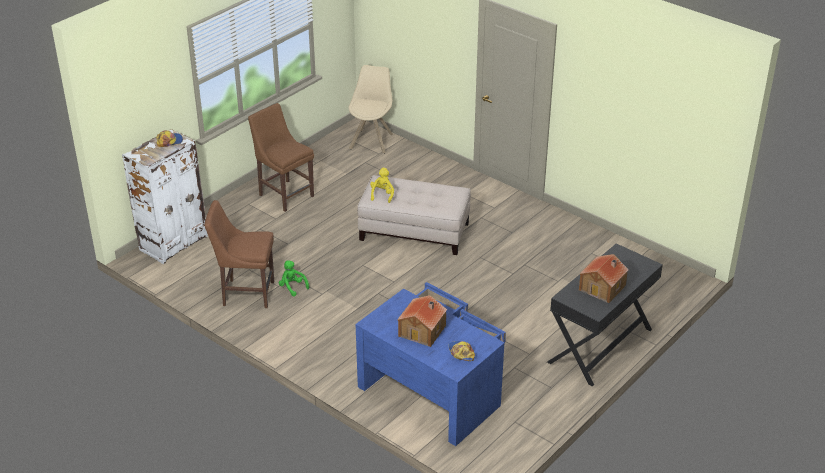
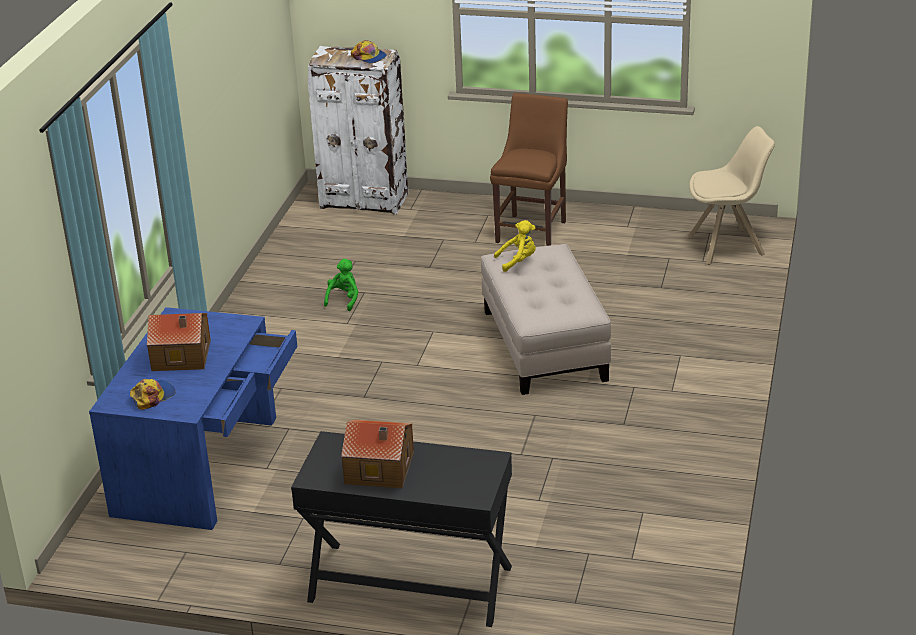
camera: 65 degrees right, 5 degrees down
brown chair [204,200,274,308] -> none

